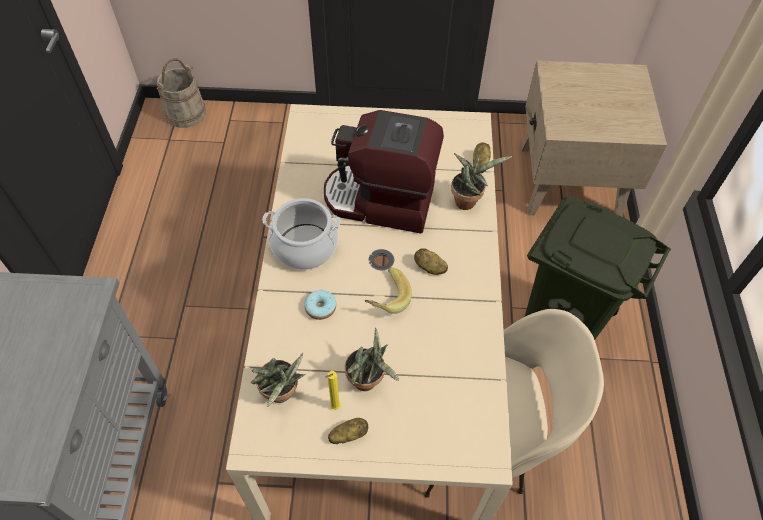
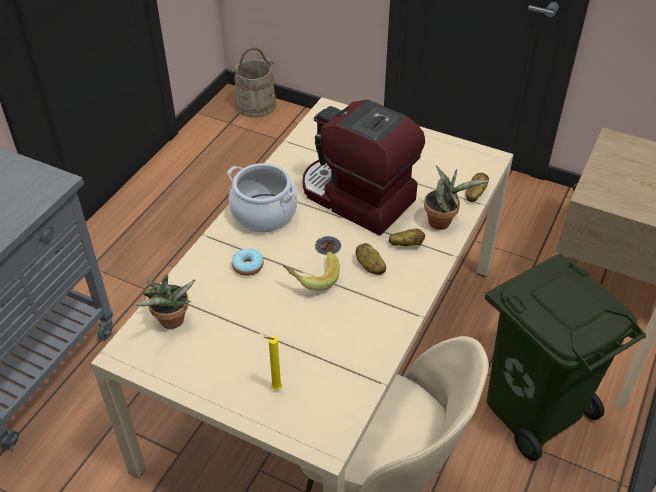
camera: 25 degrees right, 10 degrees down
yellow candle [325,371,340,410] -> yellow candle moved to [263,336,282,390]
potato [328,418,368,444] -> potato moved to [389,228,425,246]
potted plant [345,327,399,391] -> none

